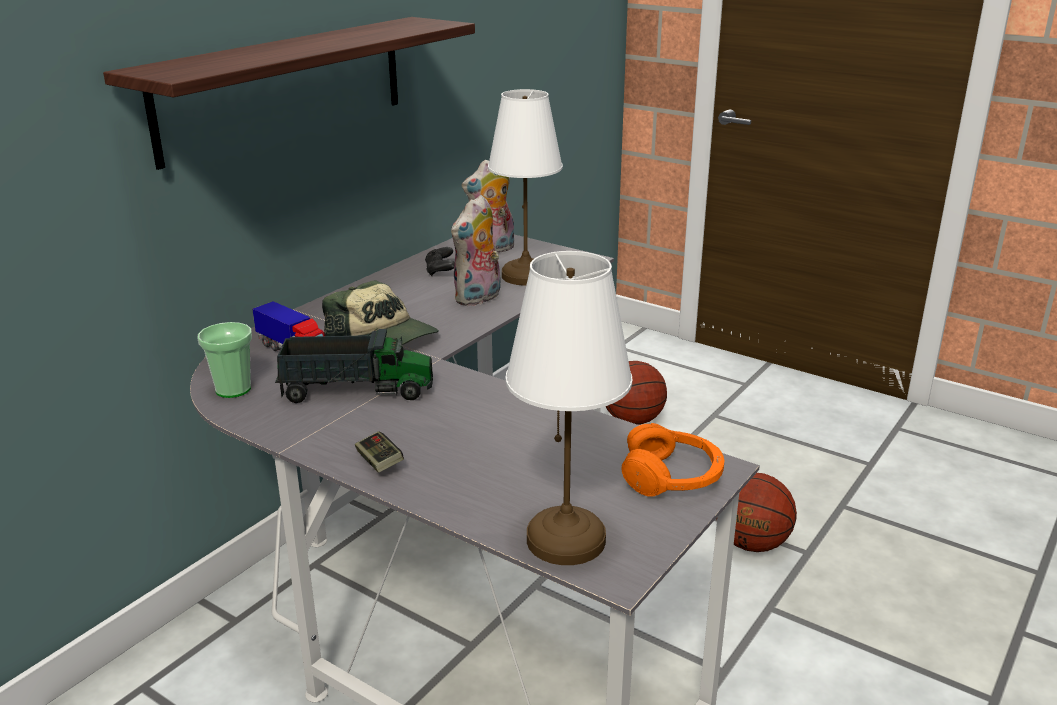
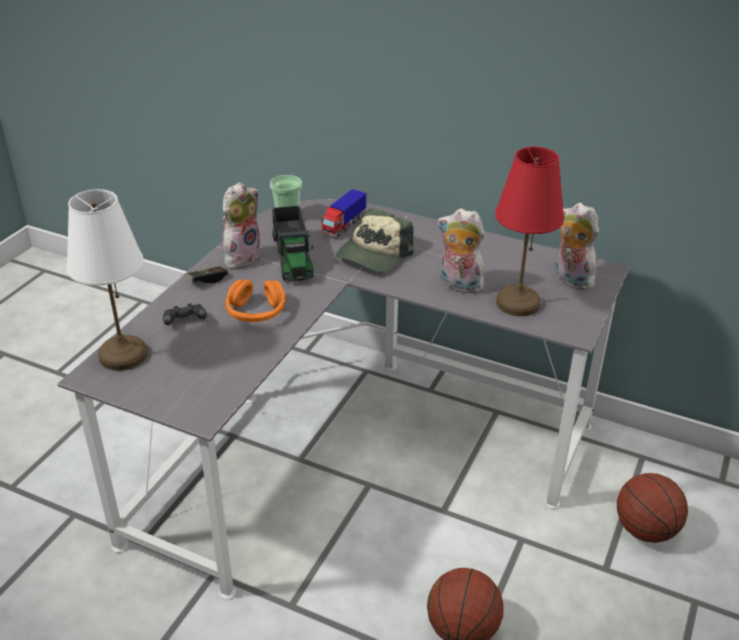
camera: 80 degrees right, 10 degrees up
shelf [103,17,475,170] -> none
black game controller [425,247,455,276] -> black game controller moved to [163,304,207,325]
white table lamp [488,89,563,286] -> red table lamp [495,147,564,316]
orange headphones [622,423,724,497] -> orange headphones moved to [226,280,286,322]
none -> plush toy [222,182,261,269]

